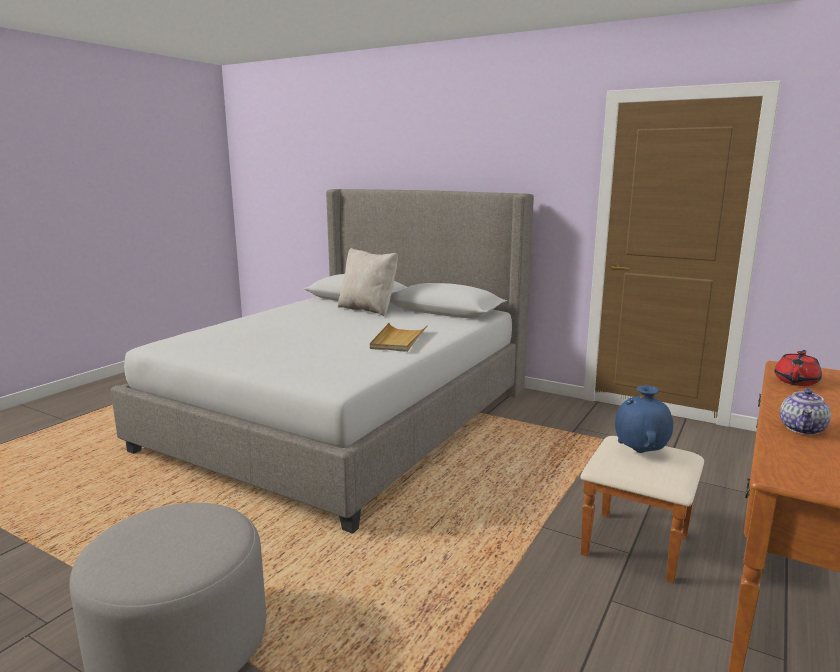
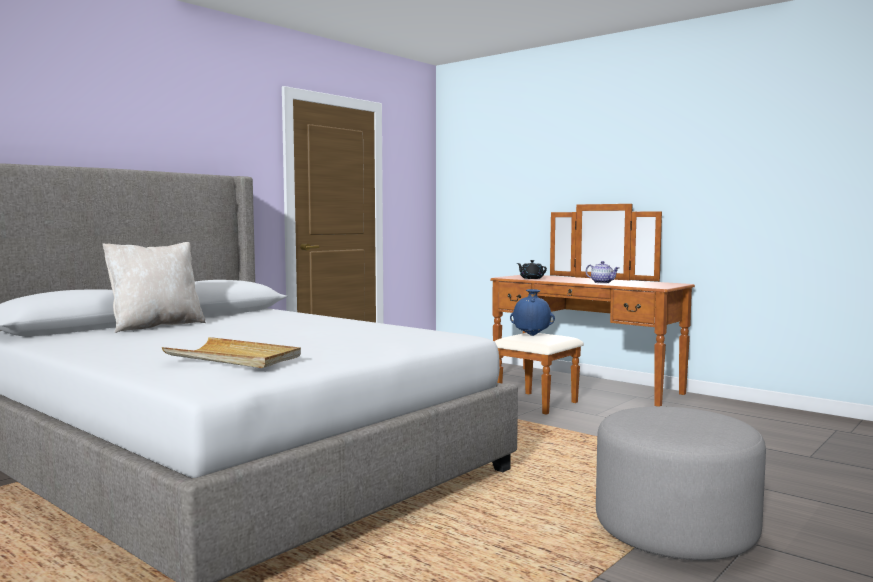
camera: 80 degrees left, 10 degrees down
beige tray [370,323,428,352] -> beige tray moved to [162,337,301,368]
red teapot [775,350,822,386] -> black teapot [517,260,547,279]

